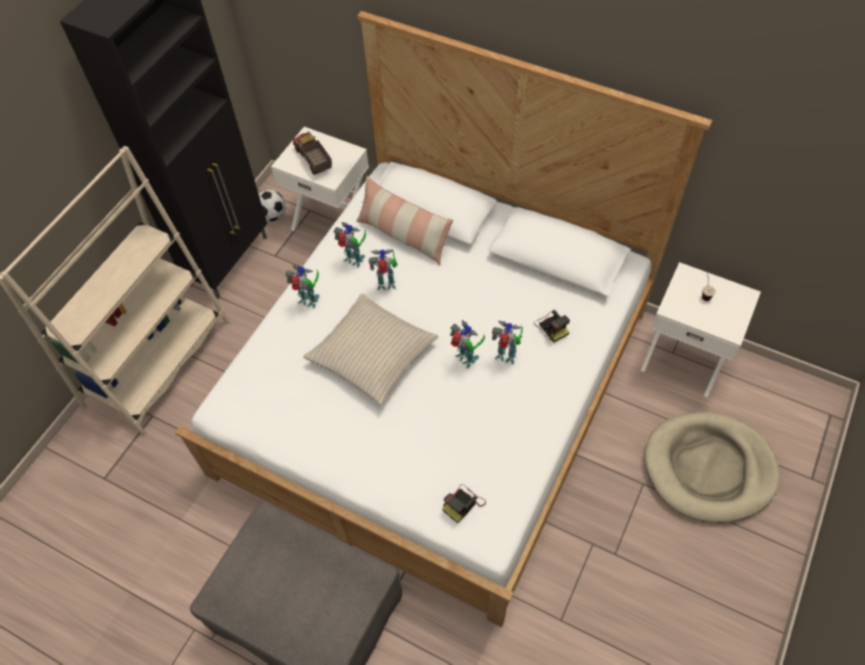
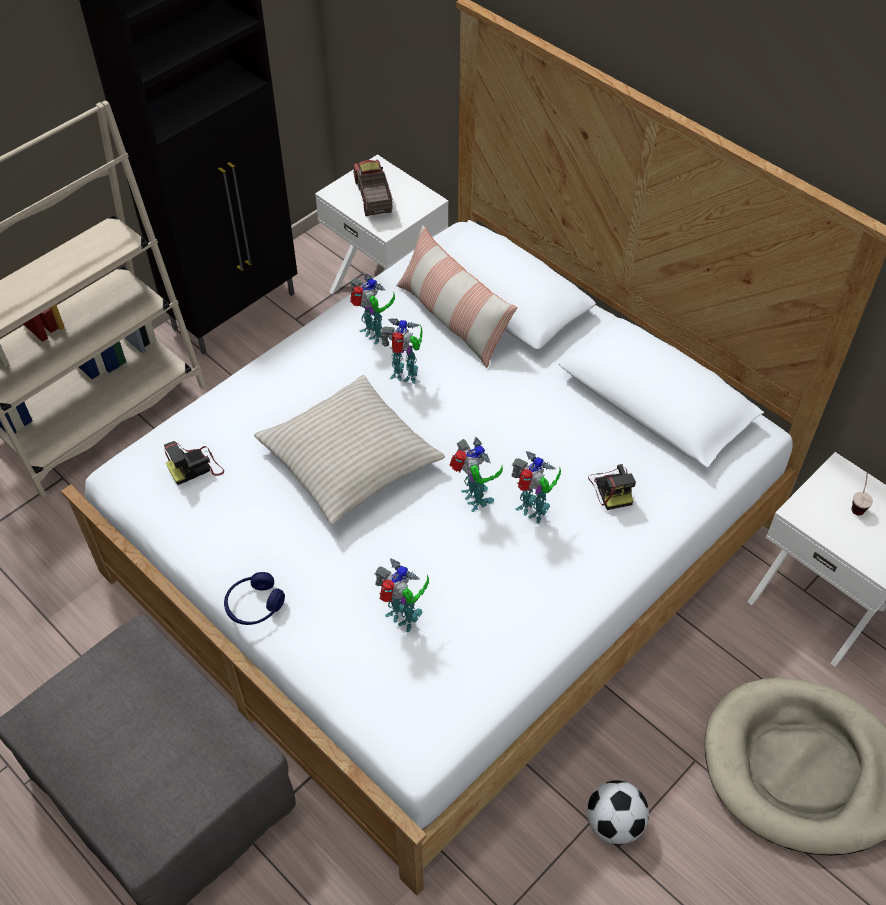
camera: 15 degrees right, 5 degrees down
football [259,190,285,221] -> football moved to [587,780,649,845]
toy robot [285,264,320,309] -> toy robot moved to [375,559,429,632]
camera [442,484,486,523] -> camera moved to [164,441,224,485]
none -> blue headphones [224,572,285,625]

